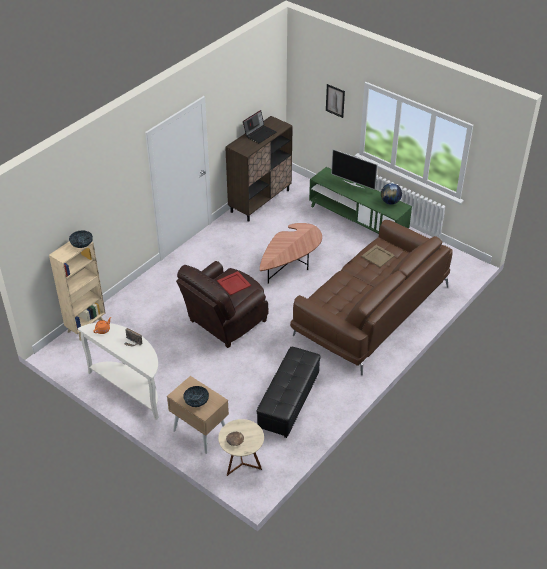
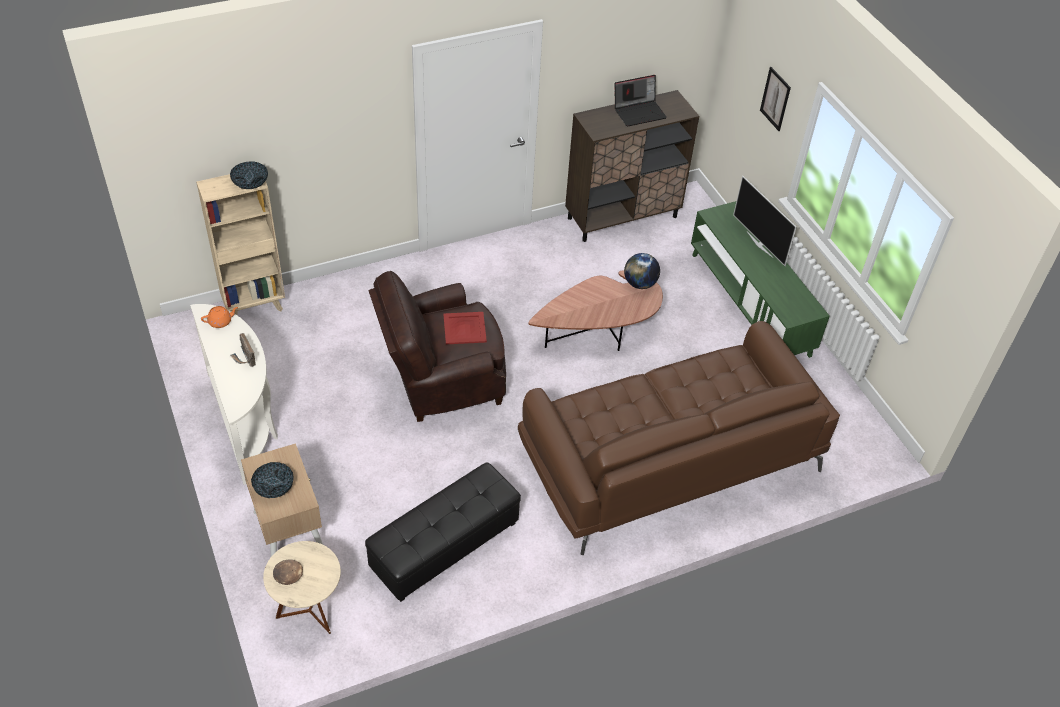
camera: 25 degrees right, 5 degrees up
beige tray [361,245,395,267] -> none
globe [381,183,402,205] -> globe moved to [624,253,660,289]

